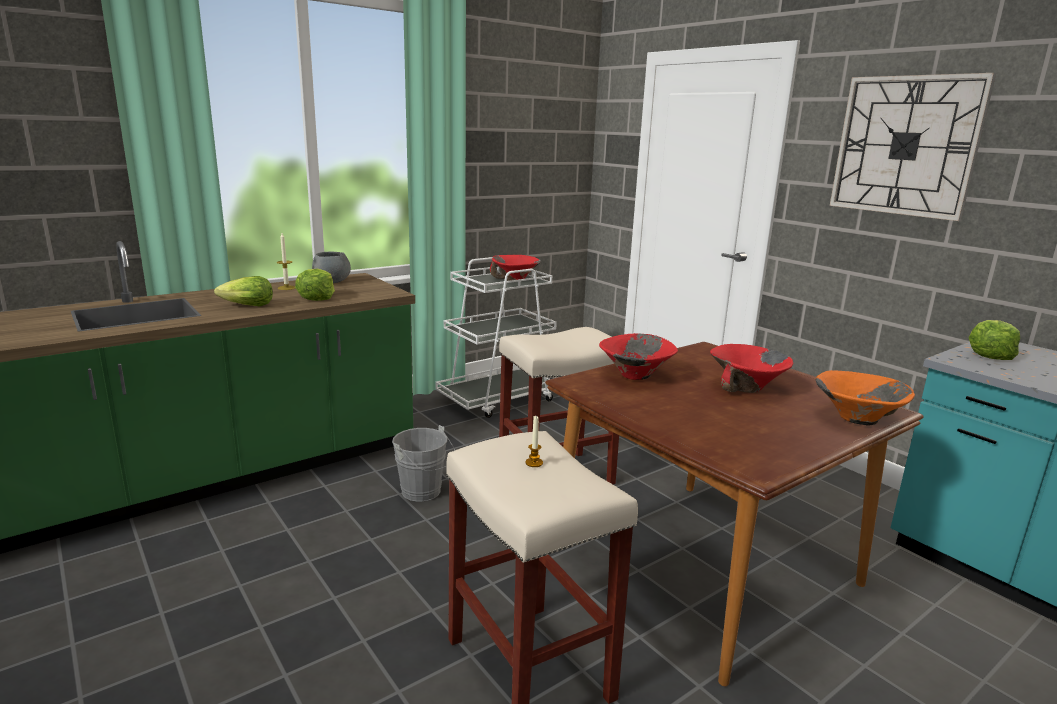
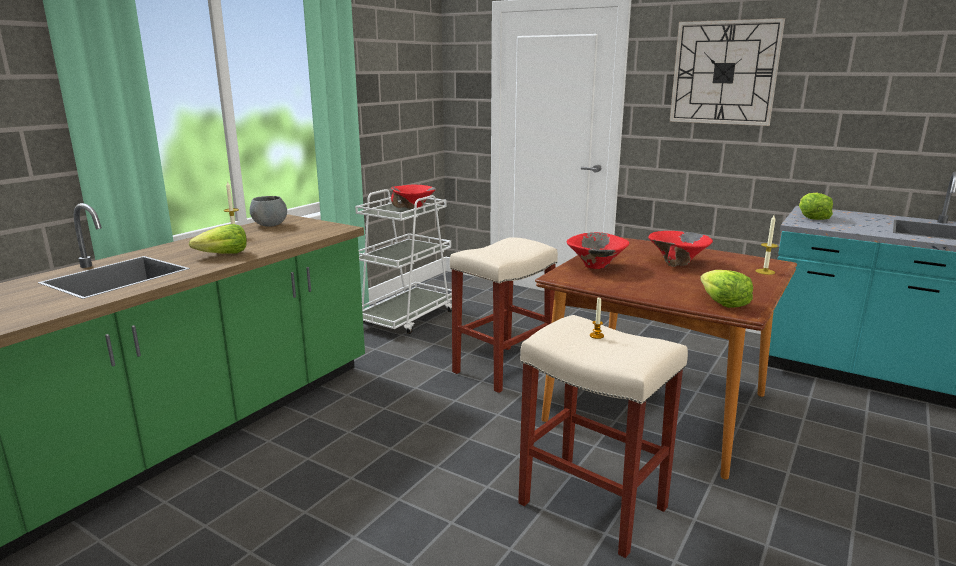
camera: 20 degrees left, 0 degrees up
lettuce [295,269,335,301] -> lettuce moved to [700,270,753,308]
grey bucket [392,425,455,502] -> none
orange bowl [815,370,915,426] -> candle [756,215,778,275]

